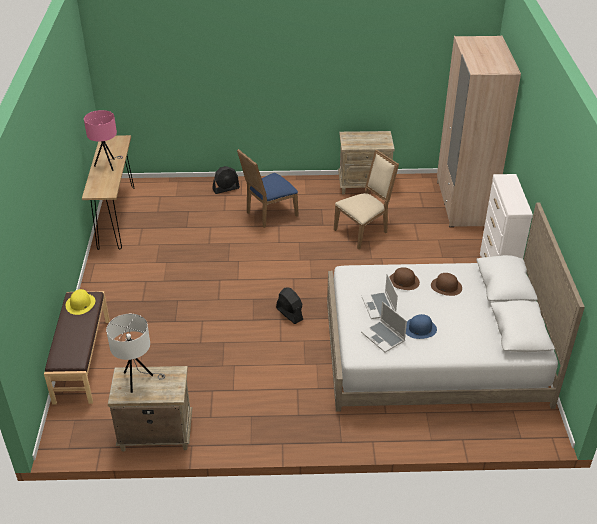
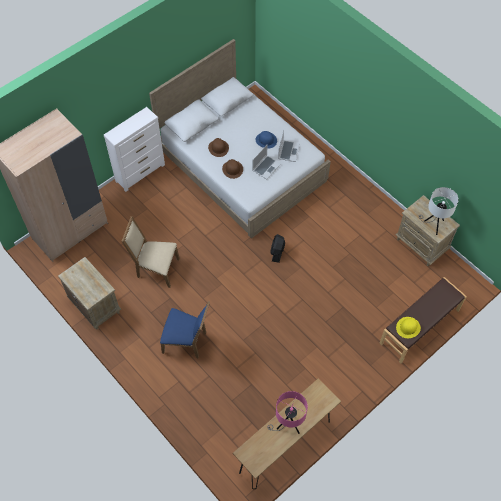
camera: 130 degrees left, 20 degrees up
black fan [212,166,240,194] -> none

